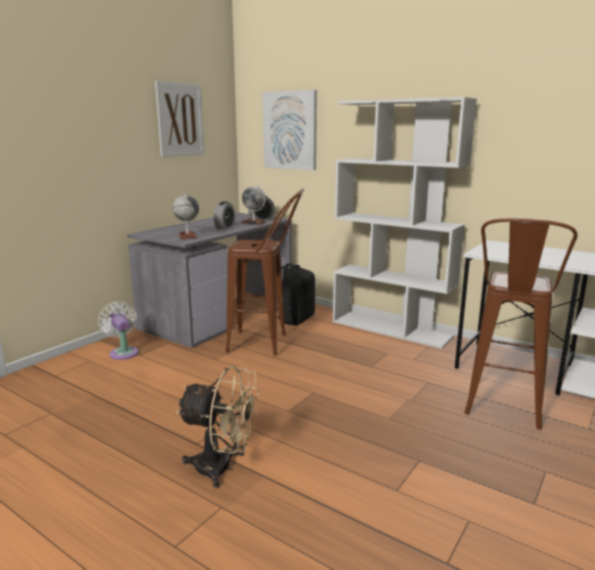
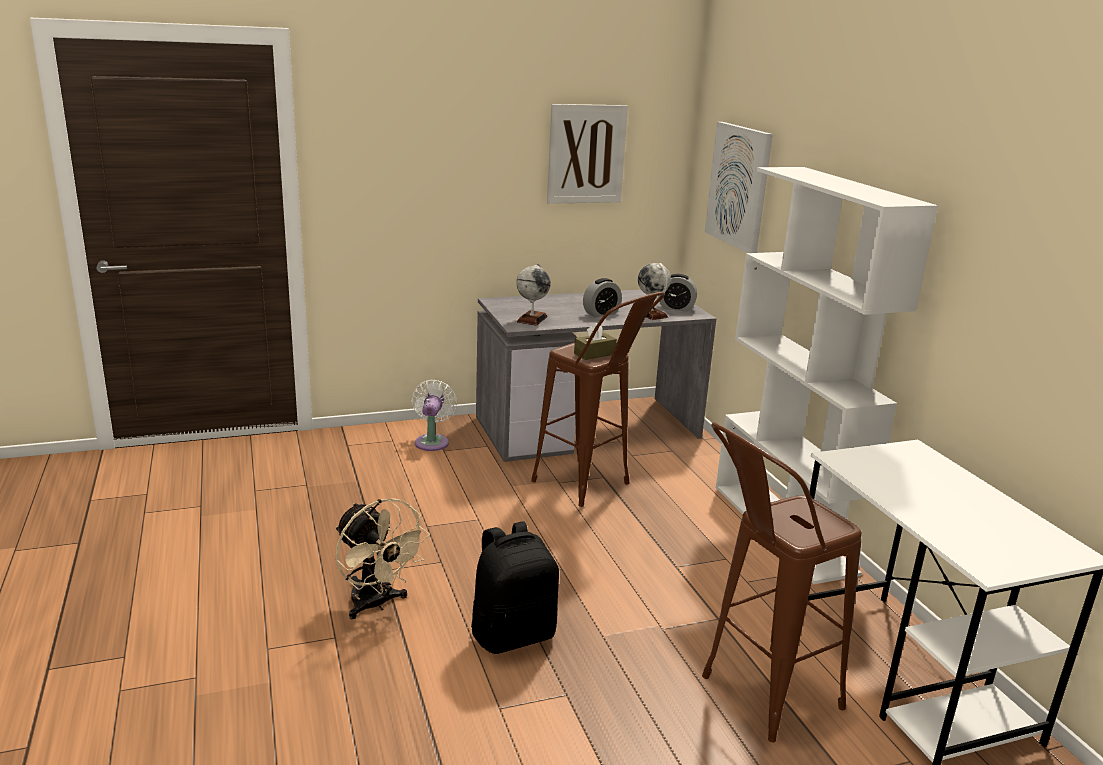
camera: 35 degrees right, 5 degrees up
black backpack [277,263,315,325] -> black backpack moved to [471,521,559,654]
none -> brown tissue box [574,323,617,360]

